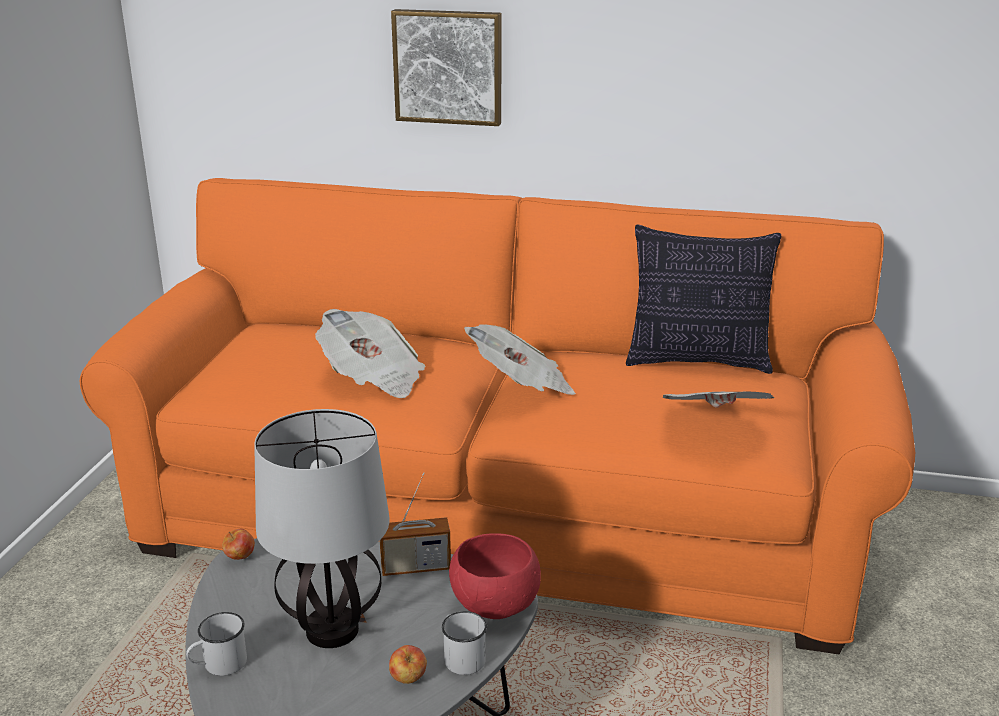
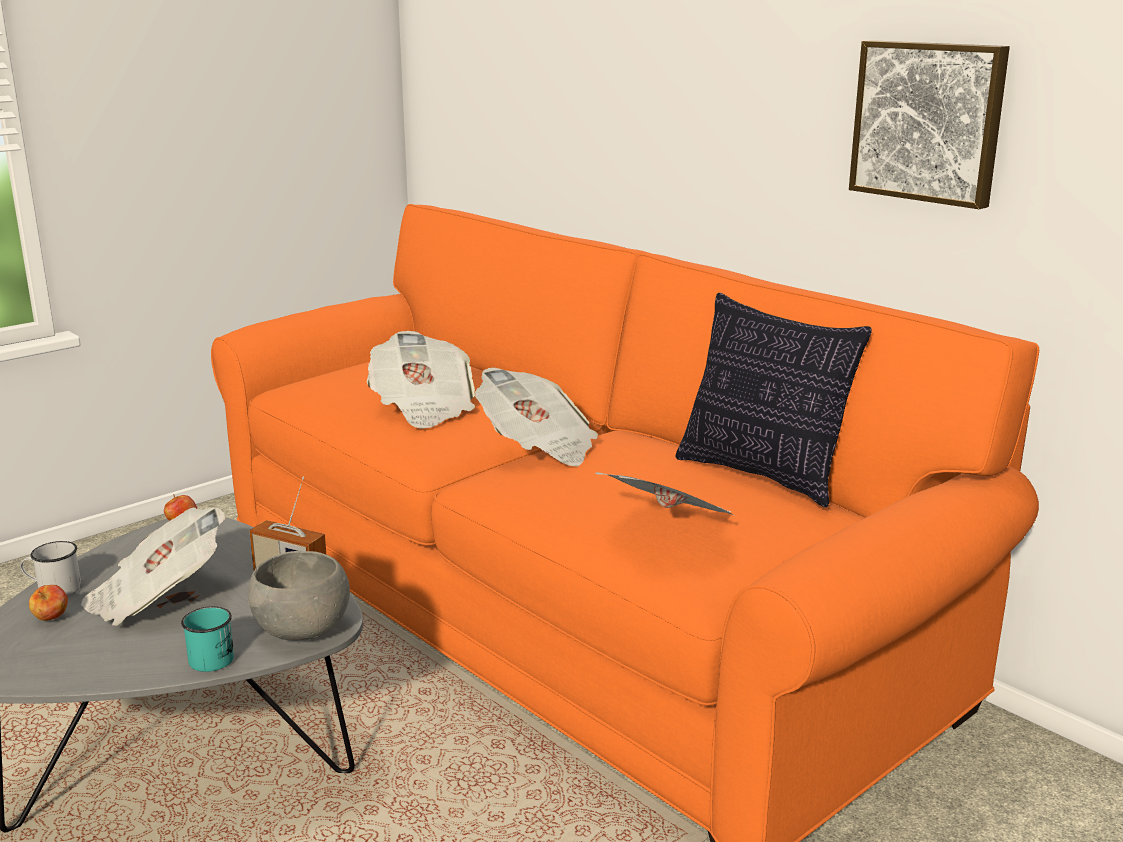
camera: 35 degrees right, 5 degrees down
table lamp [254,409,390,648] -> newspaper [81,507,226,626]
apple [389,645,427,684] -> apple moved to [29,585,68,621]
picture [391,9,501,126] -> picture moved to [849,40,1010,209]
white mug [442,611,487,675] -> turquoise mug [181,606,234,672]
red bowl [449,533,541,619] -> grey bowl [248,551,350,640]

